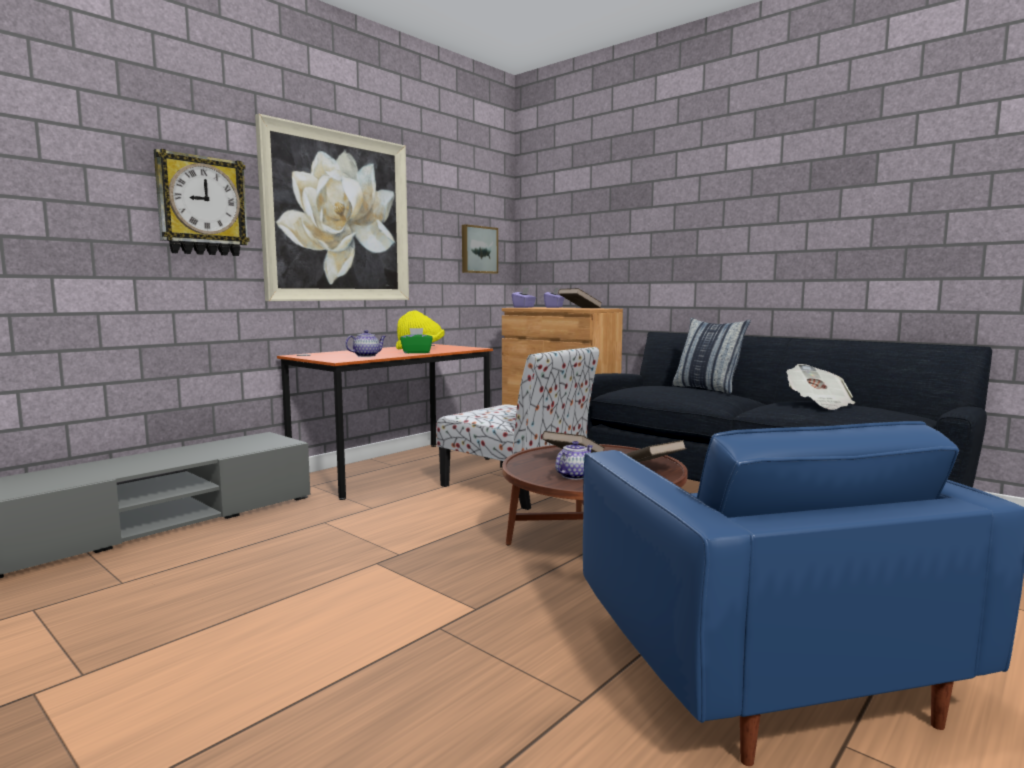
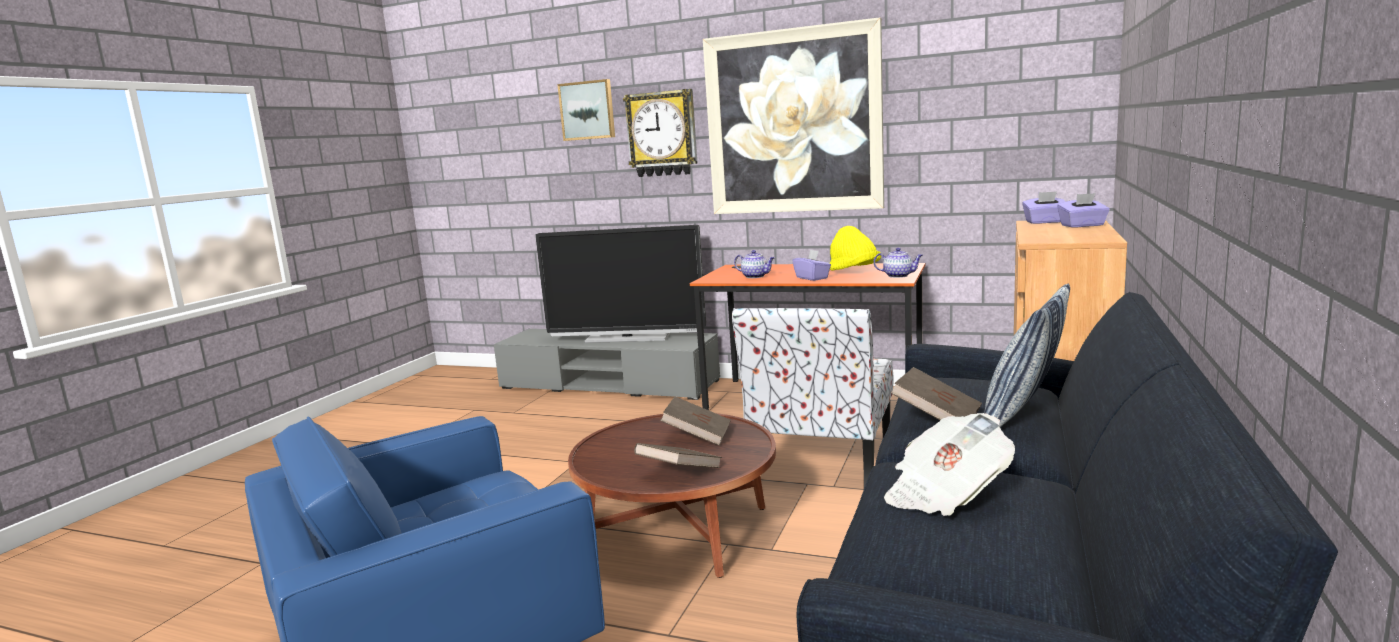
camera: 70 degrees right, 5 degrees up
green tissue box [400,328,433,353] -> purple tissue box [793,249,831,281]
picture [462,224,498,274] -> picture moved to [557,79,615,141]
teapot [555,441,593,480] -> teapot moved to [873,248,923,278]
brown book [558,288,602,308] -> brown book moved to [890,367,982,420]
none -> television [535,225,706,343]

